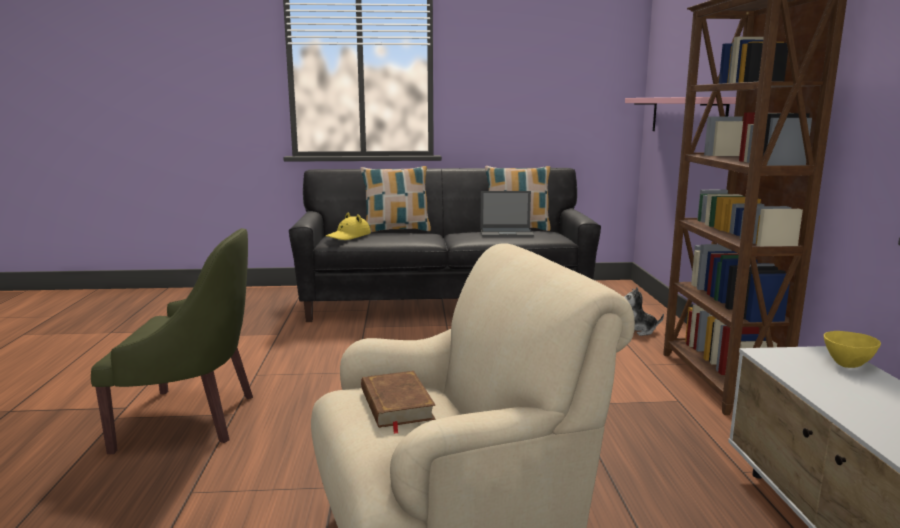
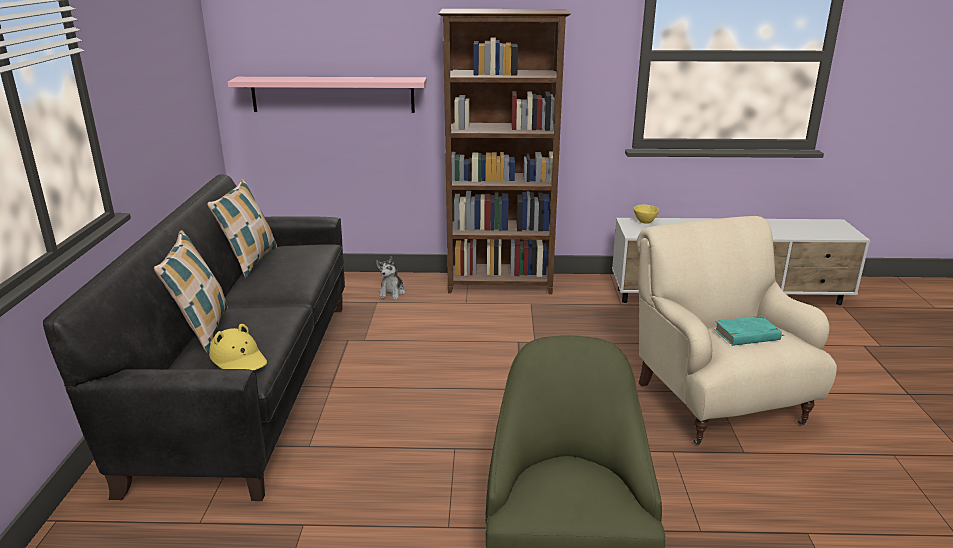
camera: 85 degrees left, 10 degrees up
brown book [361,371,436,434] -> turquoise book [714,316,784,346]
laptop [480,191,534,237] -> none

